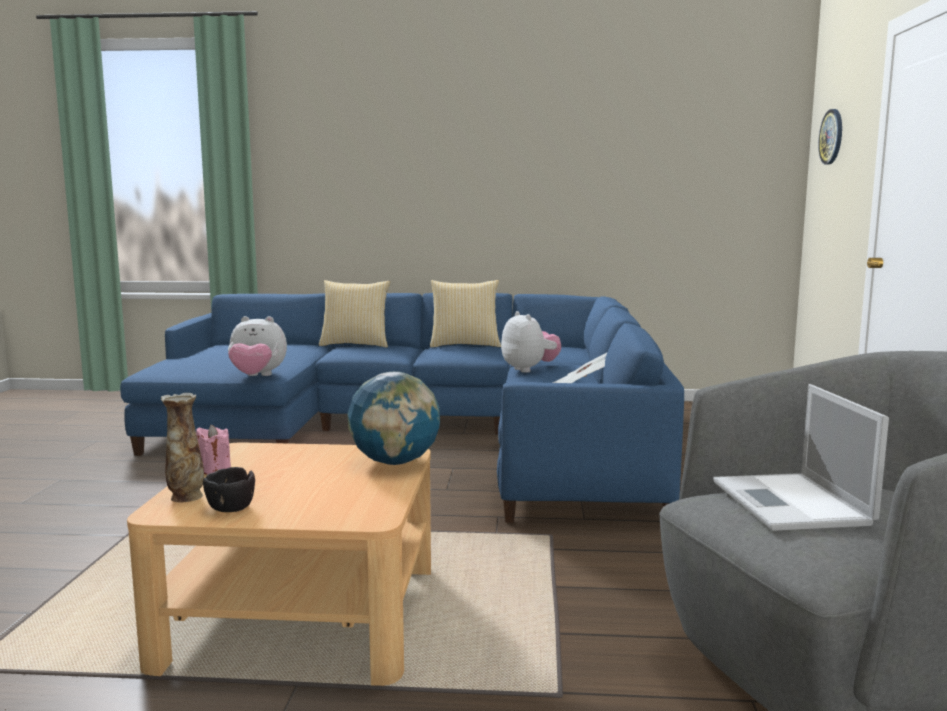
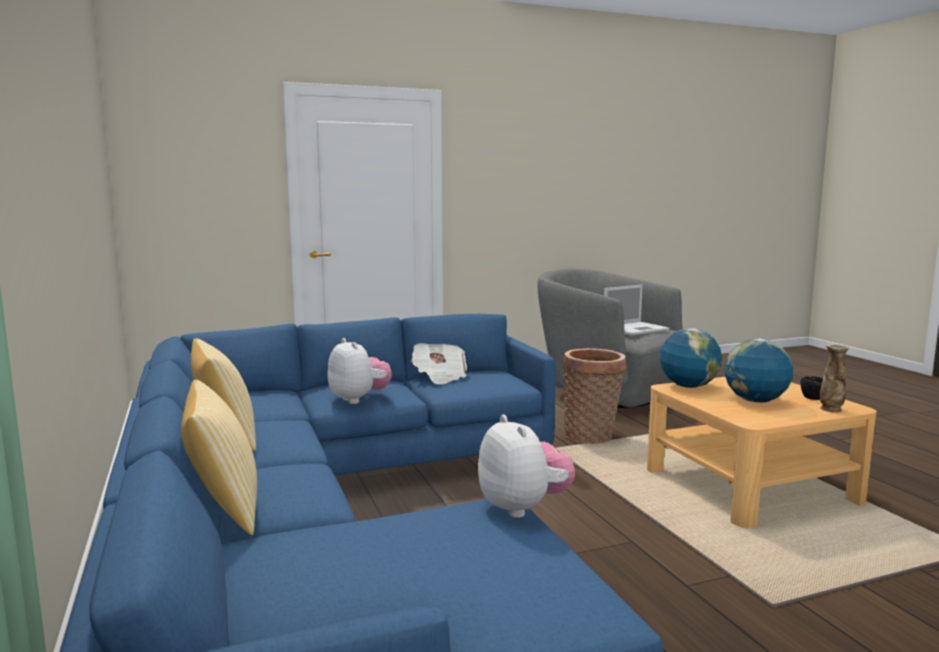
camera: 115 degrees left, 0 degrees up
pink candle [196,425,231,474] -> none
plush toy [501,311,561,373] -> plush toy turned 105 degrees clockwise [328,338,392,404]
wall clock [818,109,842,164] -> none
none -> basket [563,348,626,444]
none -> globe [724,338,793,402]

